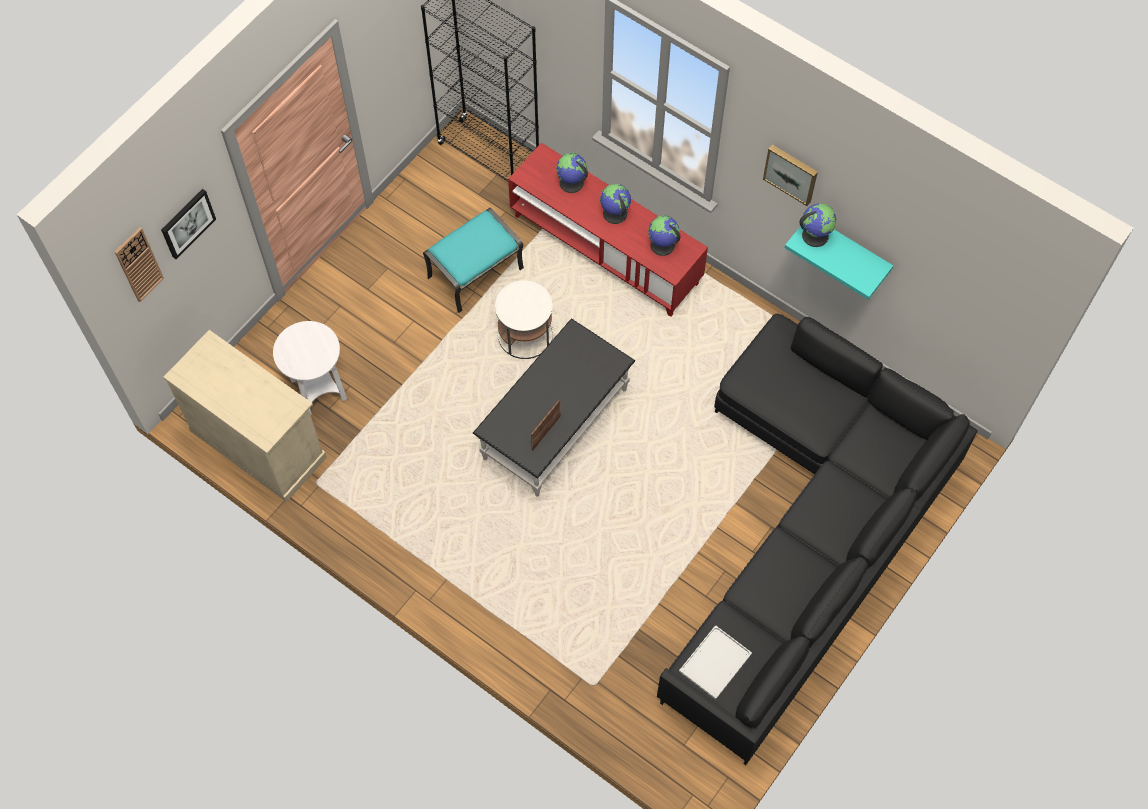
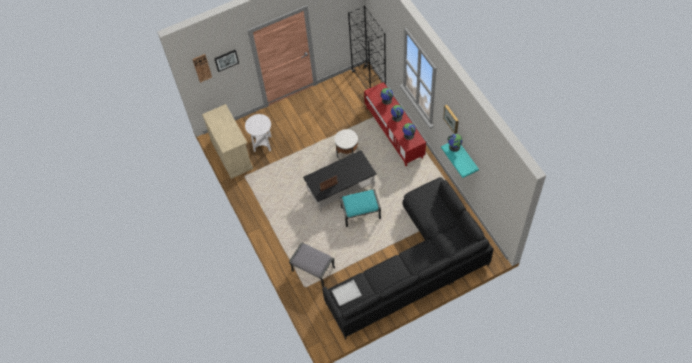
camera: 30 degrees right, 5 degrees down
turquoise ottoman [423,208,524,313] -> turquoise ottoman moved to [340,189,381,227]
none -> grey ottoman [289,243,335,287]

